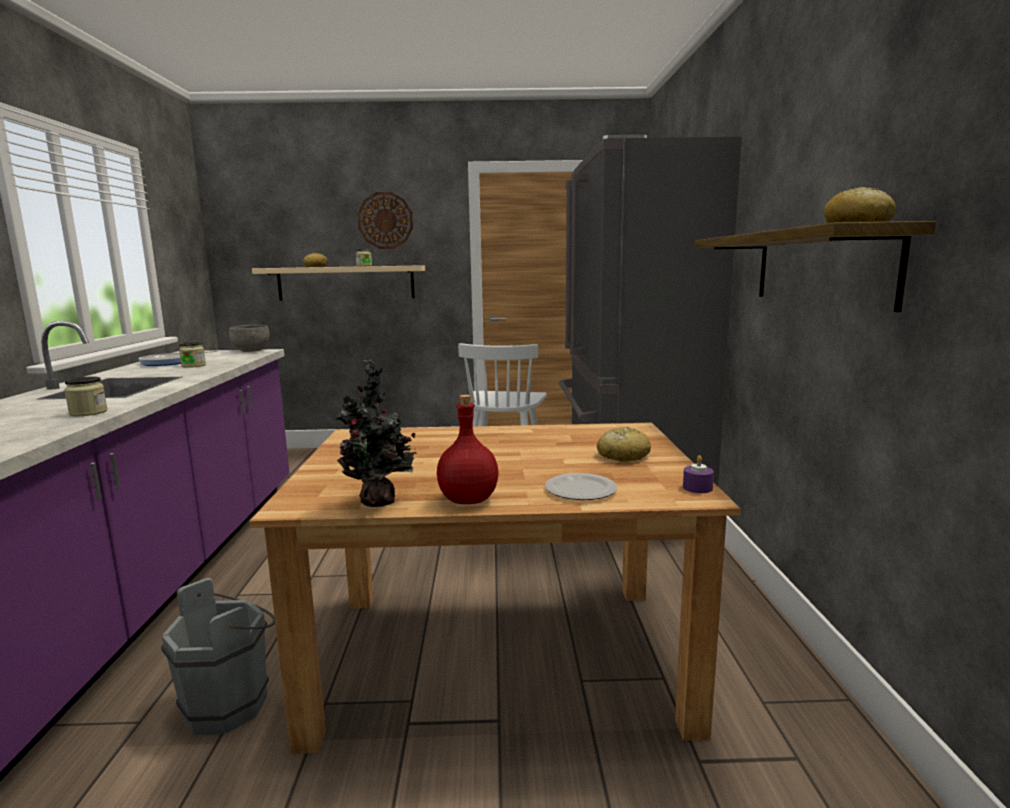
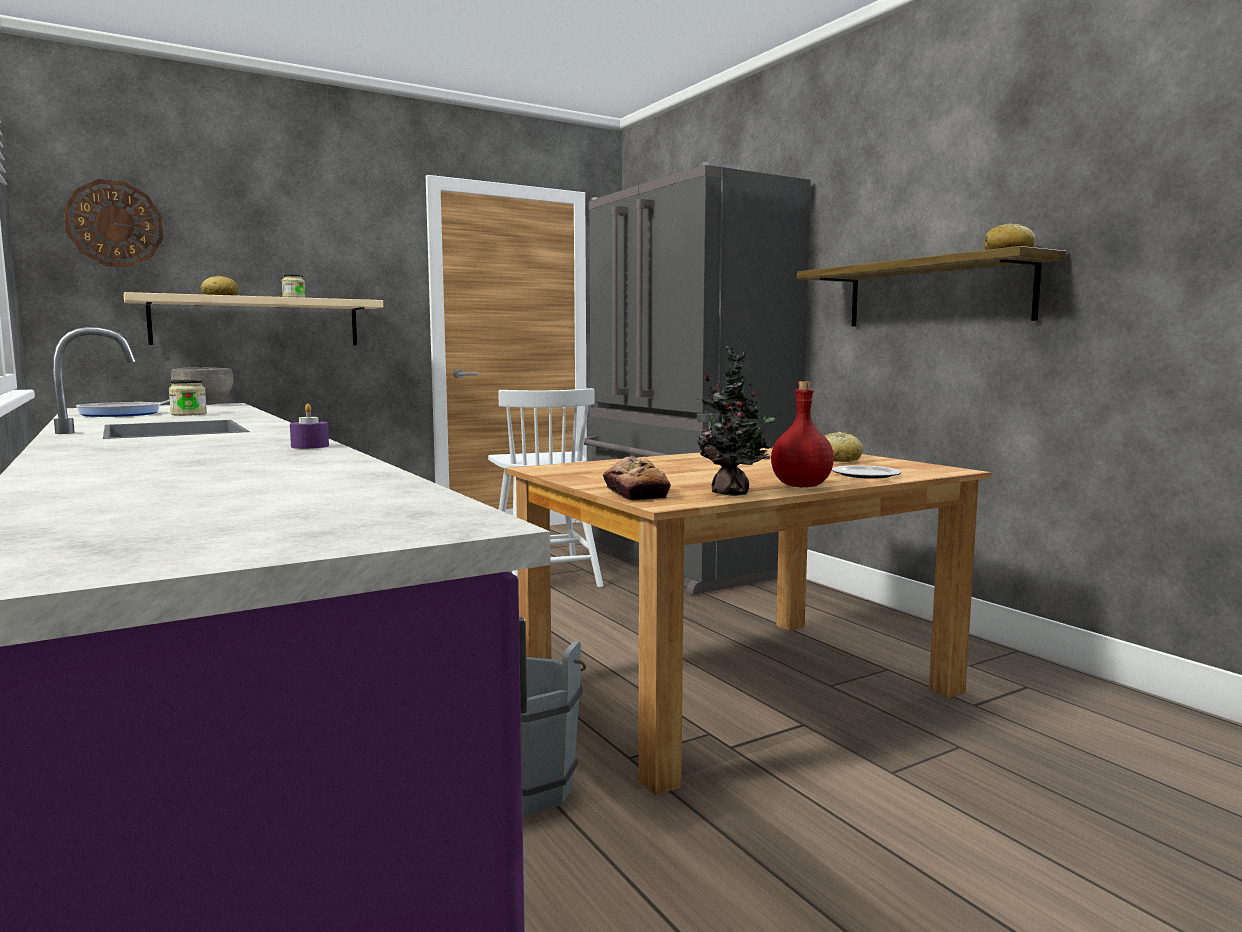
camera: 30 degrees left, 5 degrees down
jar [64,376,108,416] -> none
wall clock [357,192,413,249] -> wall clock moved to [64,179,163,267]
purple candle [683,455,714,493] -> purple candle moved to [290,404,329,449]
none -> bread [603,456,671,500]

